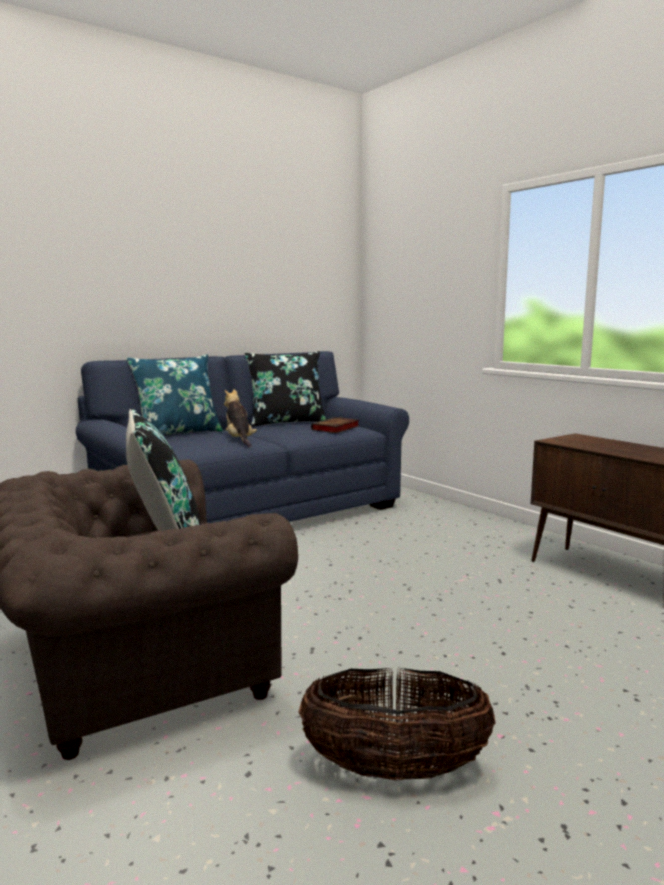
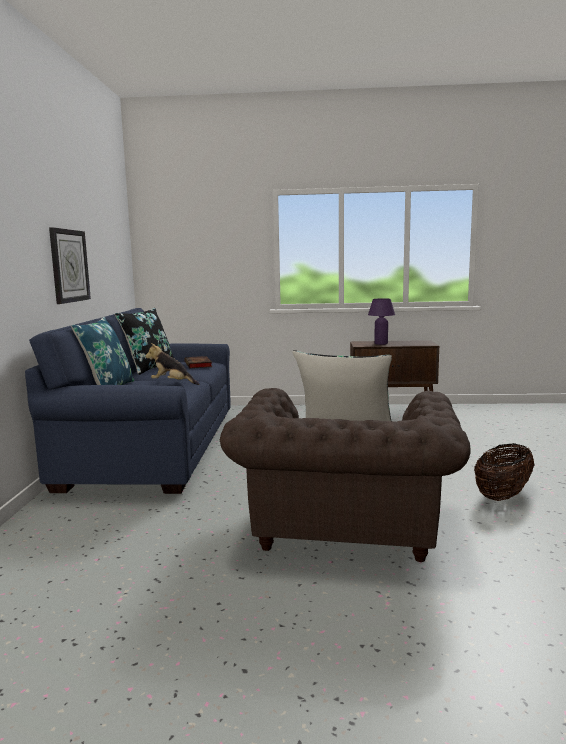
camera: 50 degrees left, 0 degrees up
none -> wall clock [49,227,91,304]
none -> purple table lamp [368,298,395,345]

